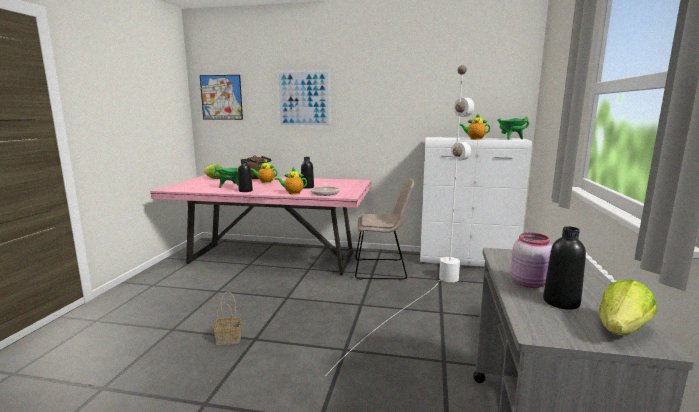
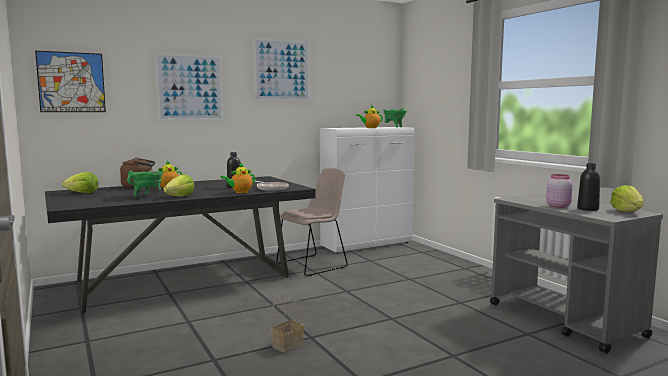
camera: 40 degrees left, 5 degrees down
pink dining table [150,175,372,275] -> black dining table [45,176,316,313]
black bottle [238,159,253,192] -> lettuce [164,174,194,197]
white floor lamp [325,65,474,376] -> none
none -> picture [253,38,310,101]

